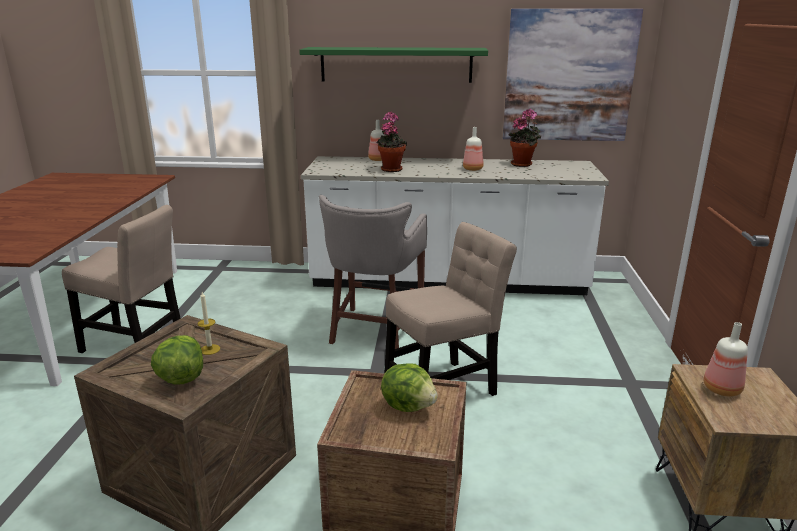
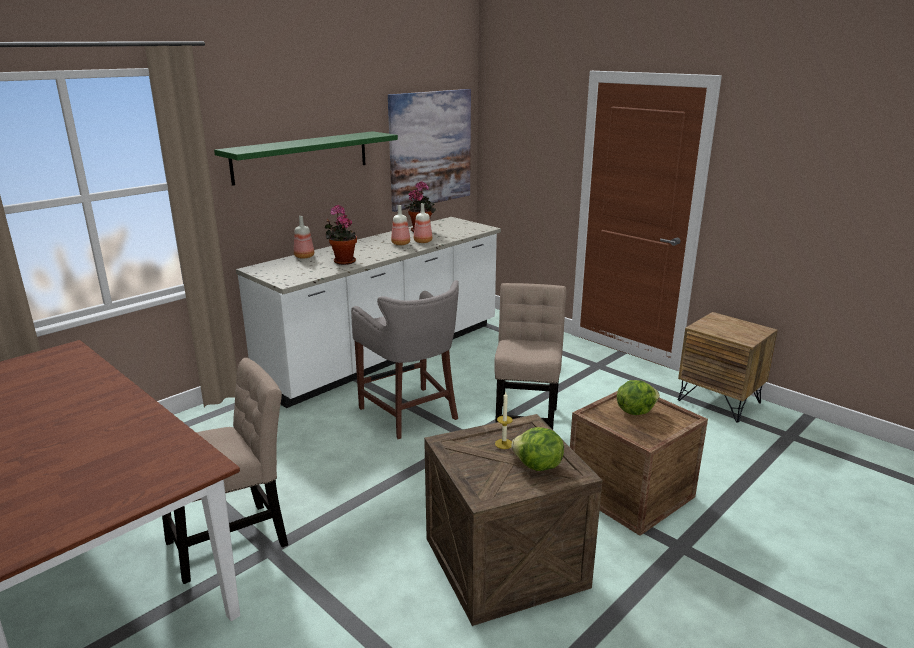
camera: 50 degrees left, 0 degrees up
bottle [703,322,748,397] -> bottle moved to [414,203,432,243]

